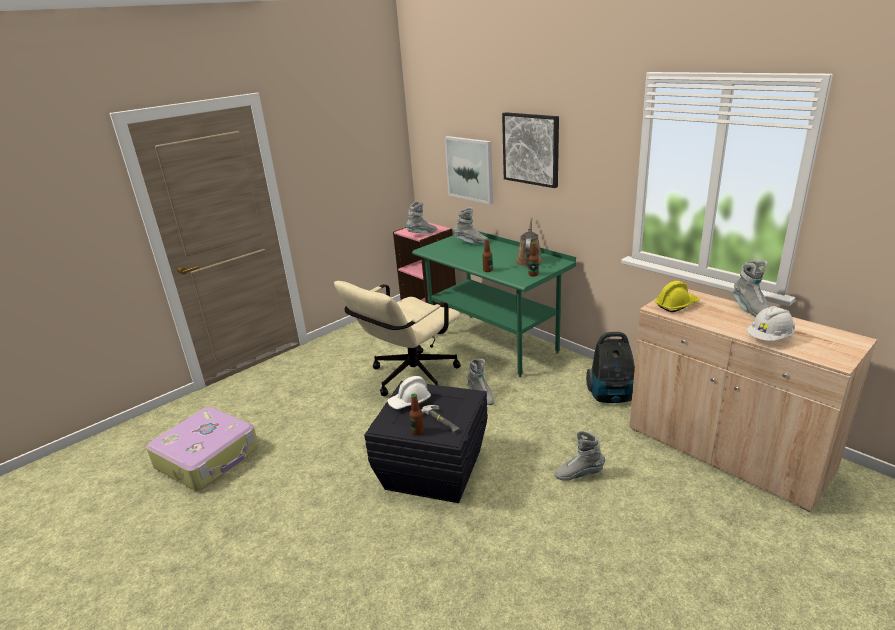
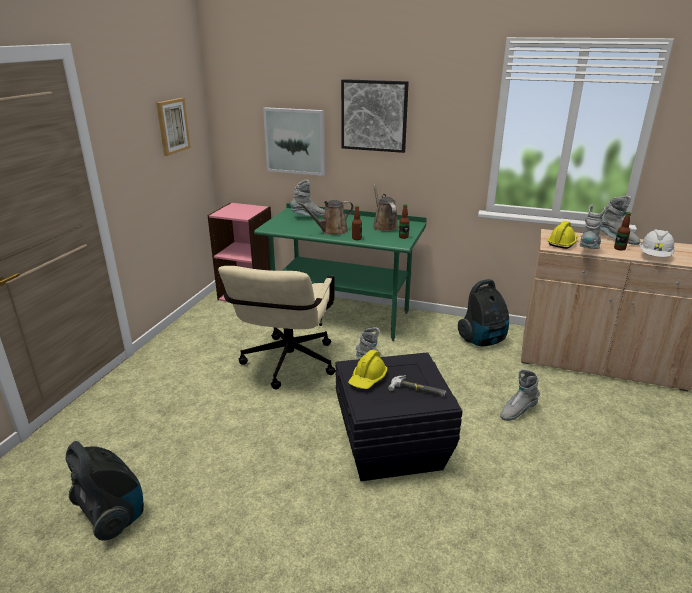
camera: 30 degrees left, 0 degrees up
suitcase [146,407,259,491] -> vacuum cleaner [66,441,144,541]
white hard hat [387,376,431,409] -> yellow hard hat [348,350,387,389]
grey boot [406,201,437,233] -> grey boot moved to [580,205,605,249]
bottle [409,394,424,435] -> bottle moved to [614,212,631,251]
none -> picture [156,98,191,156]
none -> brown watering can [298,200,354,235]

